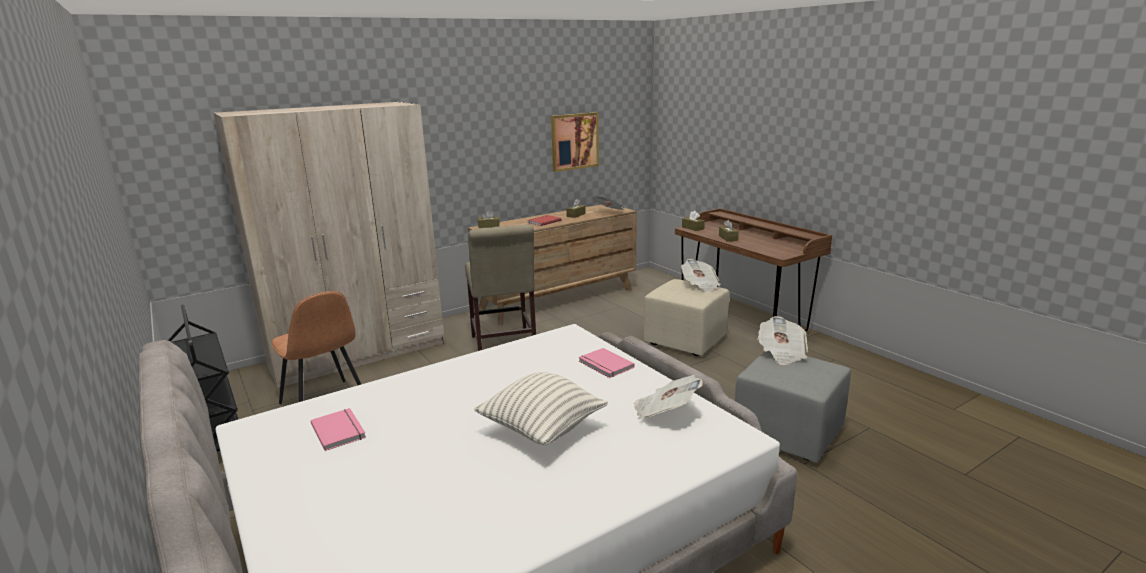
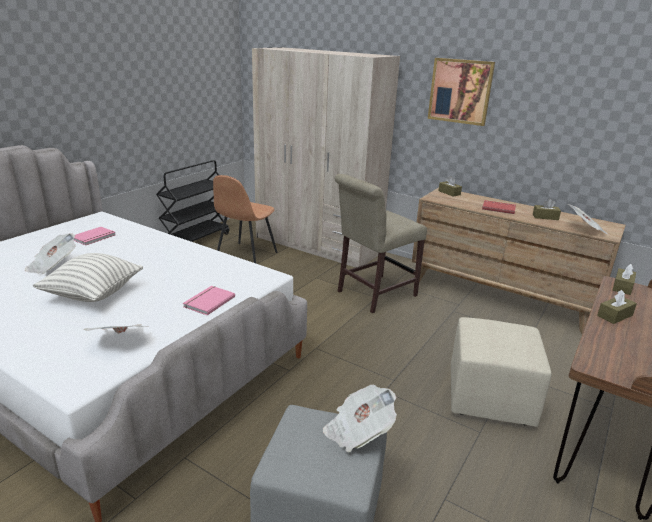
camera: 65 degrees right, 5 degrees up
picture [551,112,599,172] -> picture moved to [428,58,495,126]
newspaper [681,259,721,293] -> newspaper moved to [25,233,76,274]

